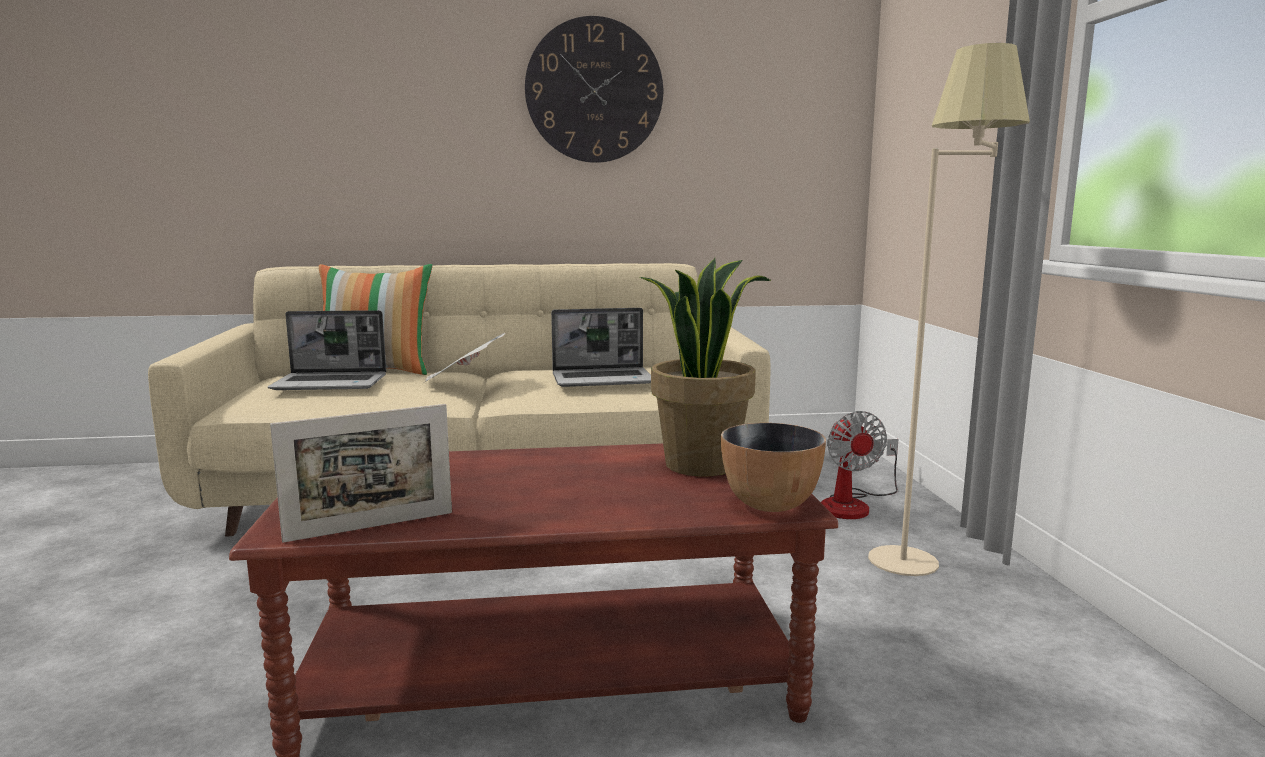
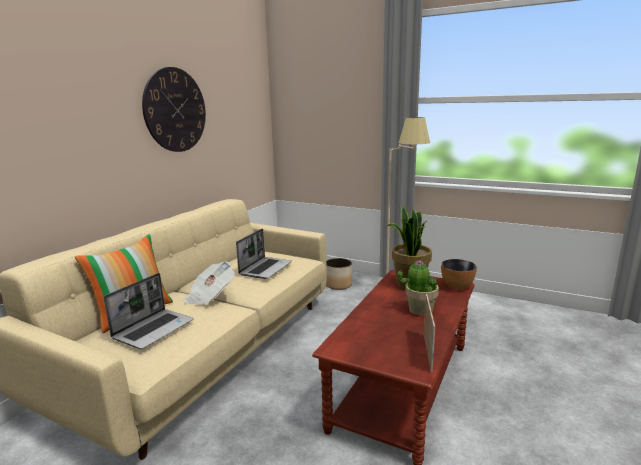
camera: 55 degrees left, 5 degrees up
fan [821,411,898,519] -> planter [326,258,352,290]
none -> potted plant [397,261,439,316]

